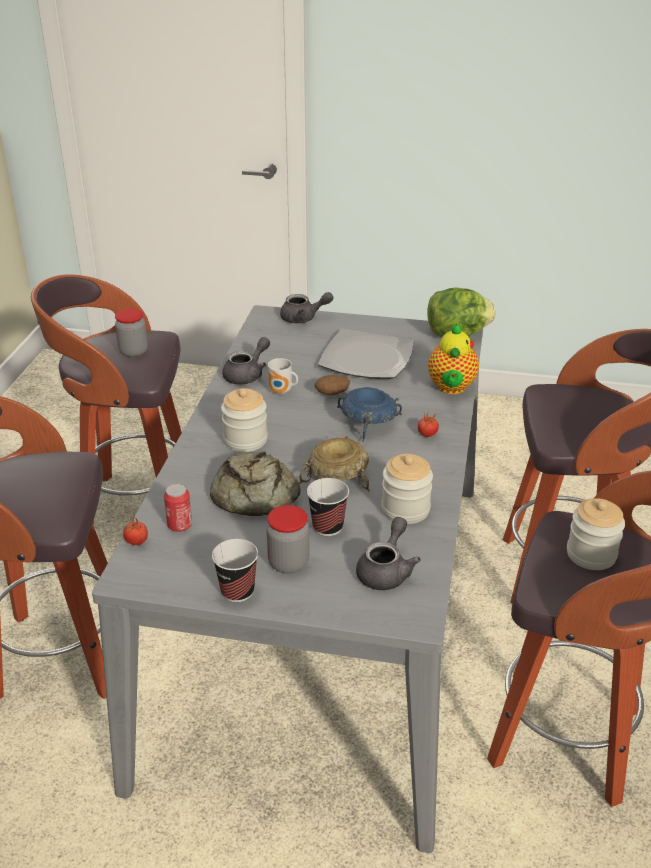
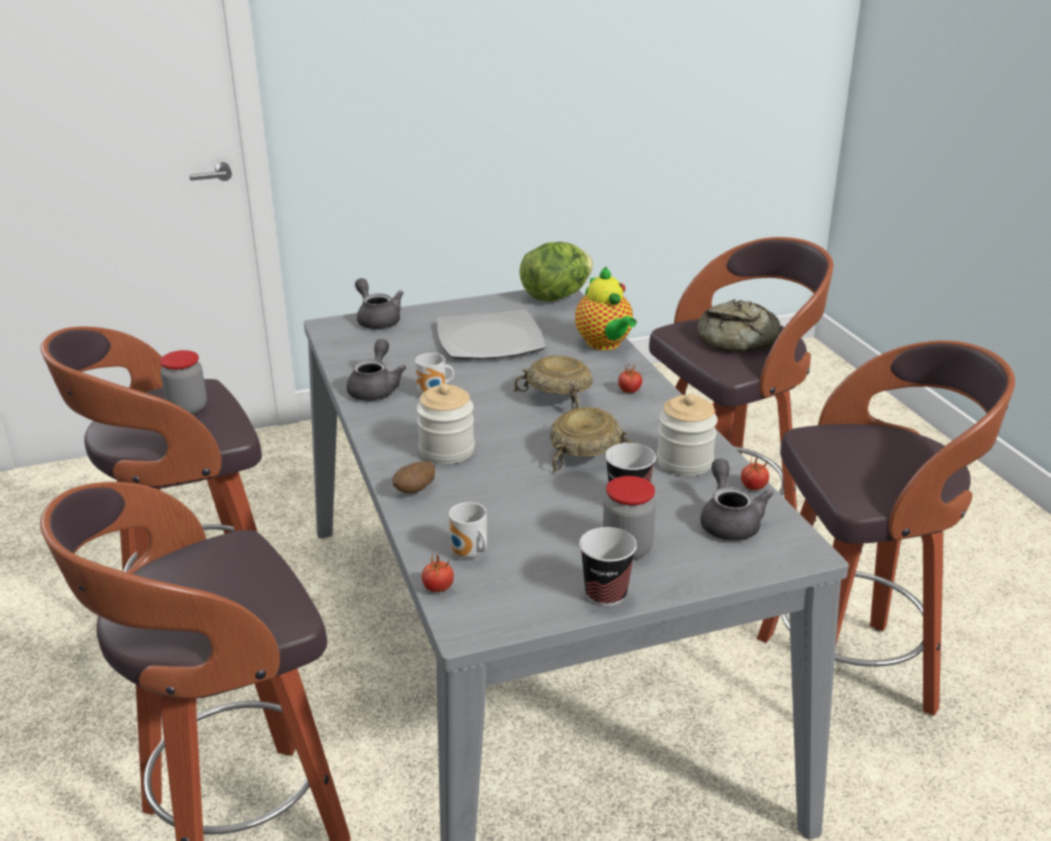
camera: 30 degrees left, 5 degrees down
can [164,483,192,532] -> mug [449,502,487,559]
bread [210,452,301,516] -> bread moved to [697,299,781,352]
grey teapot [280,292,334,323] -> grey teapot turned 90 degrees counterclockwise [355,278,403,329]
potato [314,375,350,396] -> potato moved to [392,461,435,493]
blue bowl [337,387,402,442] -> beige bowl [514,356,593,409]
jar [567,498,625,570] -> none
none -> tomato [741,455,769,490]

